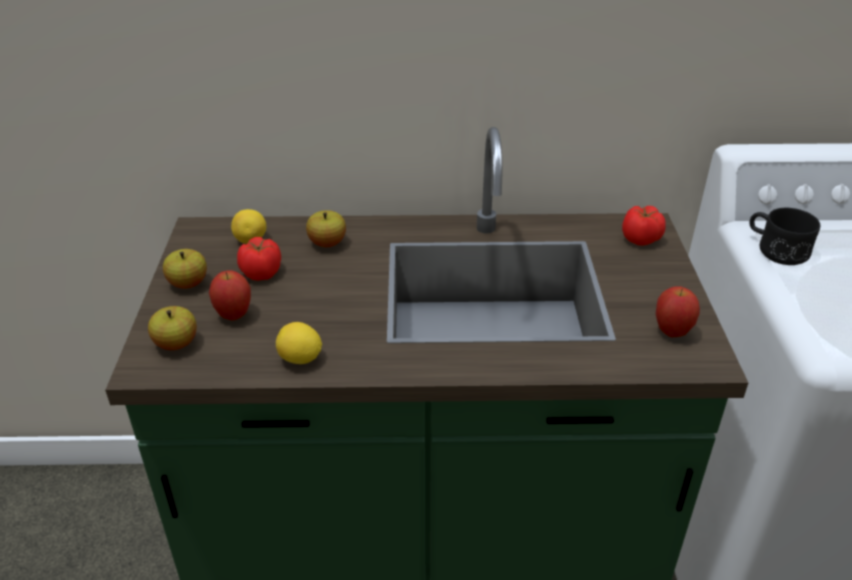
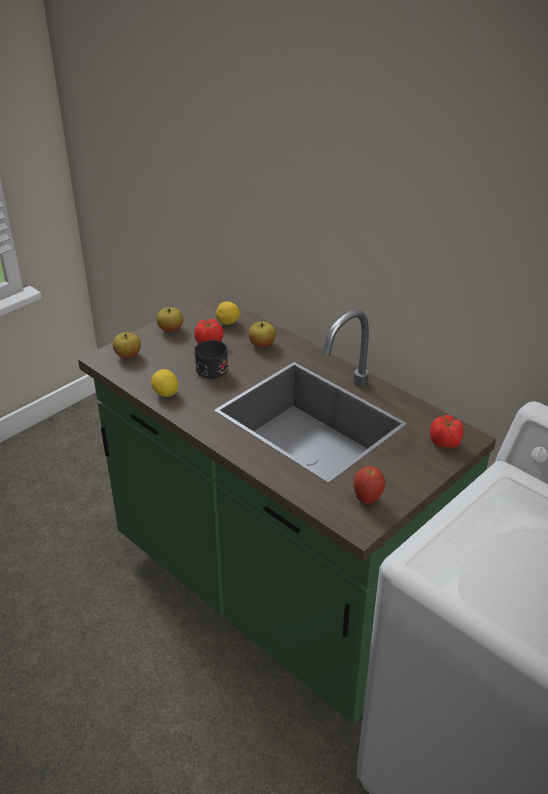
camera: 45 degrees right, 0 degrees up
apple [209,270,251,321] -> none
black mug [750,208,820,265] -> black mug moved to [194,340,228,379]

